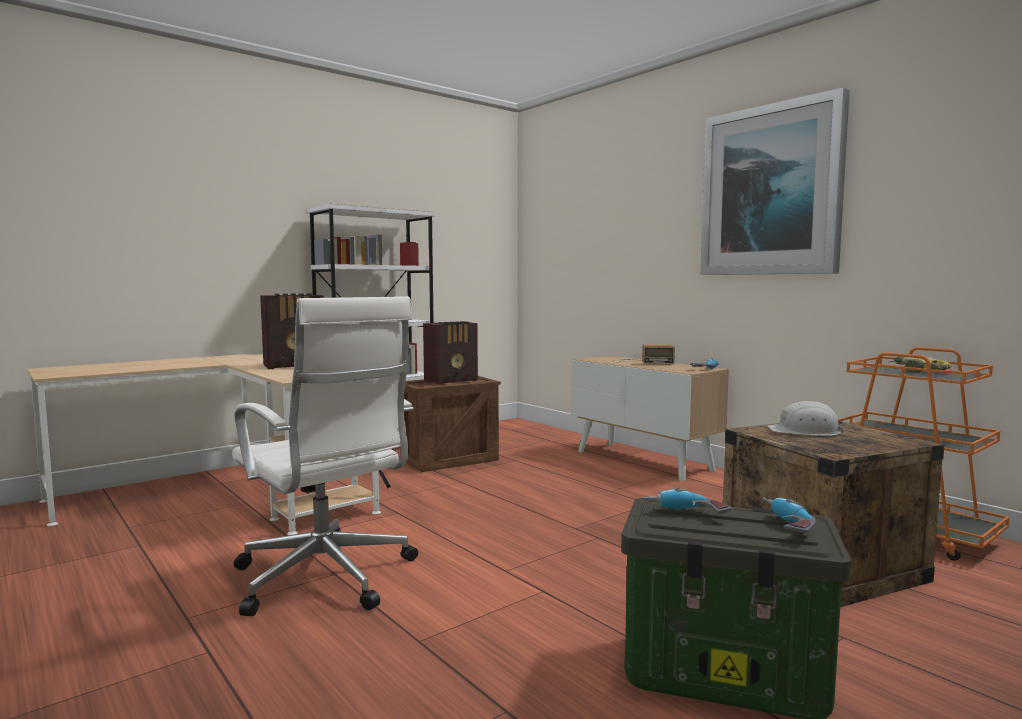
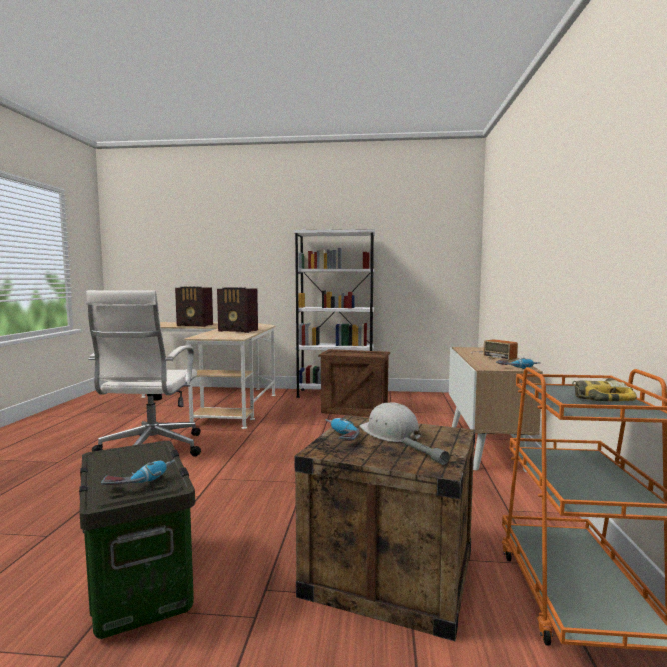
camera: 45 degrees right, 0 degrees up
radio [423,321,478,385] -> radio moved to [175,287,213,327]
power drill [641,488,732,514] -> power drill moved to [326,418,360,441]
picture [700,87,850,275] -> none
none -> grey flashlight [403,437,450,465]

